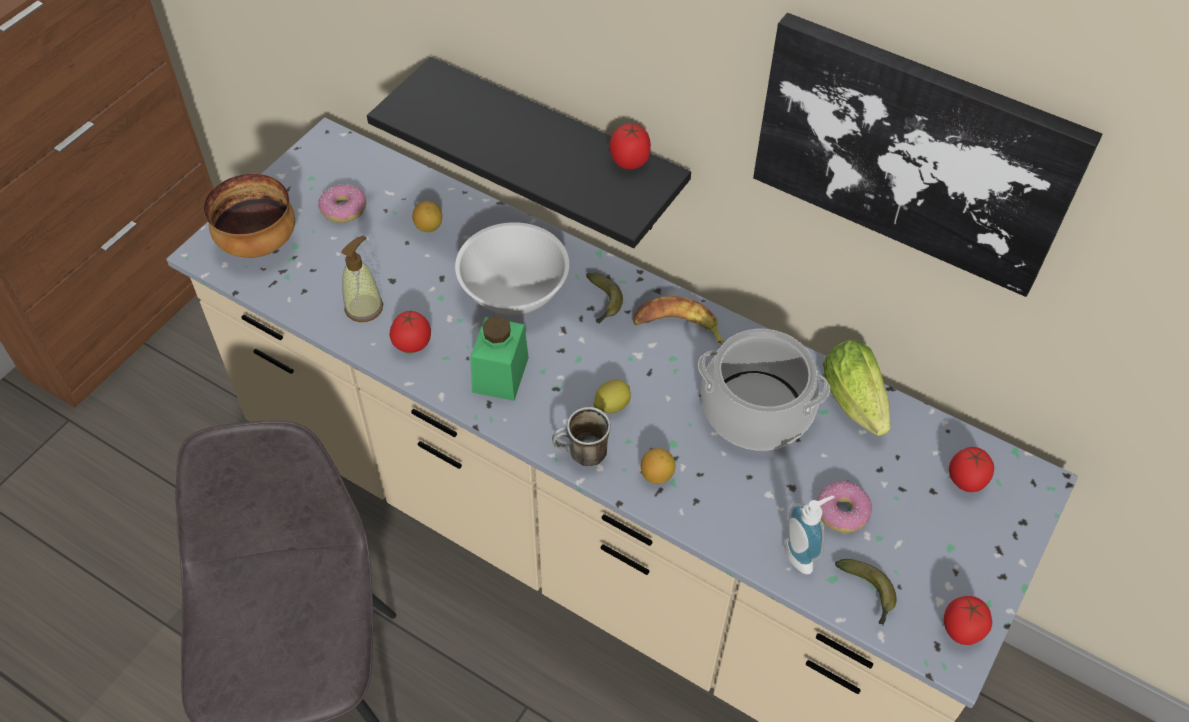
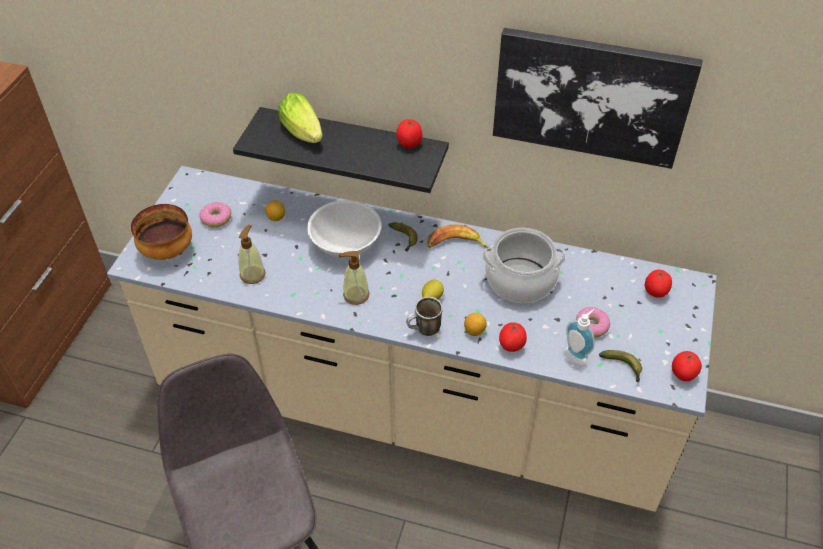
camera: 15 degrees left, 5 degrees down
tomato [390,311,431,353] -> tomato moved to [499,323,527,352]
green jar [470,316,529,401] -> soap dispenser [339,251,370,305]
lettuce [823,340,891,436] -> lettuce moved to [278,92,322,143]

